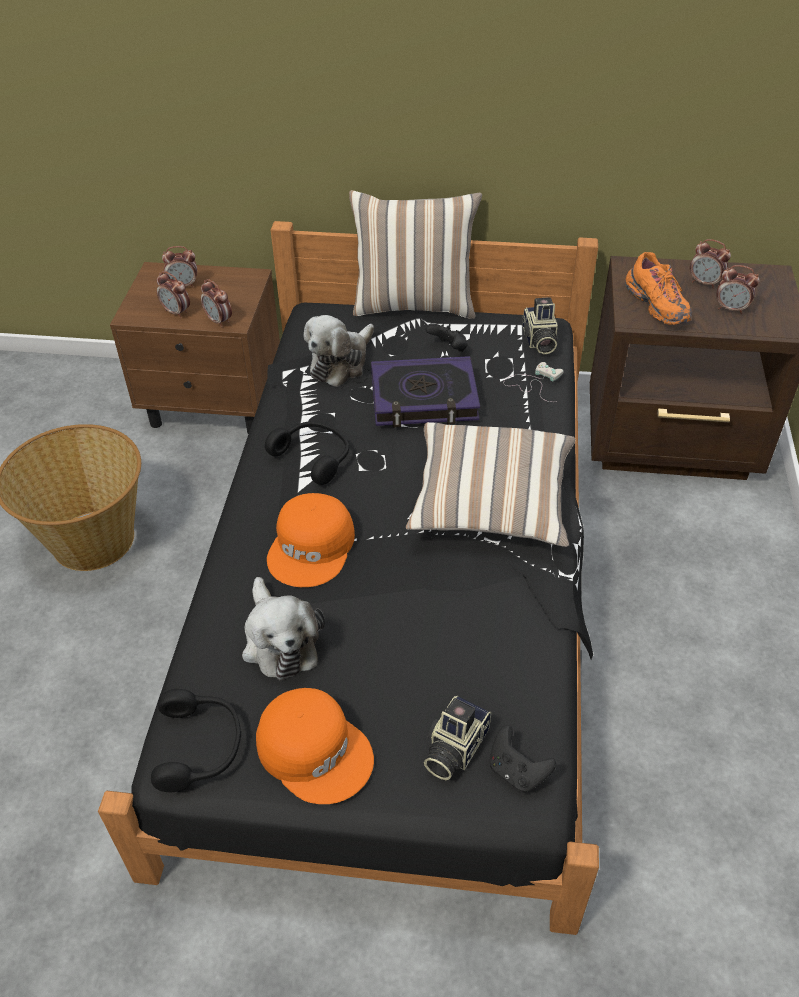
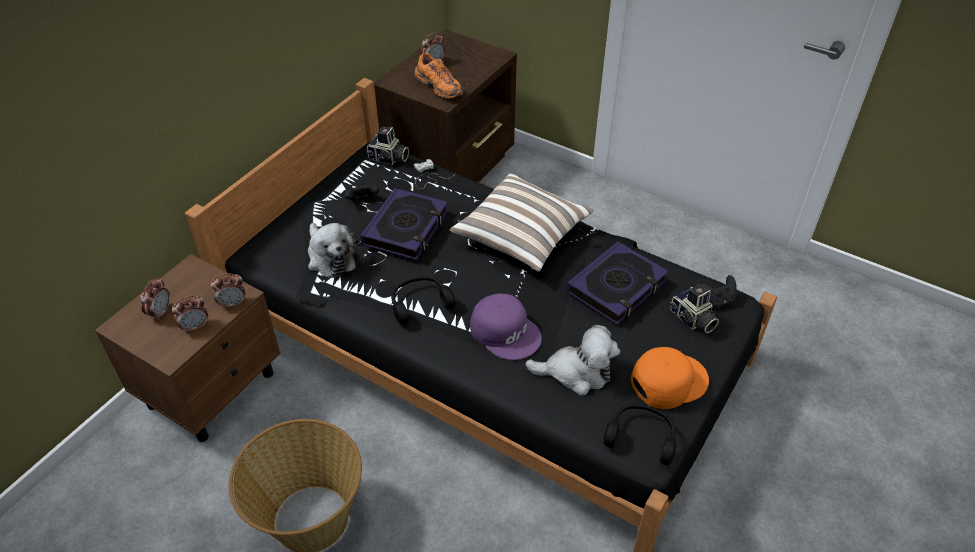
camera: 65 degrees left, 0 degrees up
orange cap [267,493,355,587] -> purple cap [470,294,542,360]
pillow [349,190,482,319] -> none
orange shoe [625,252,692,325] -> orange shoe turned 45 degrees clockwise [415,53,463,99]
alarm clock [716,265,760,314] -> none
none -> book [567,242,669,325]

